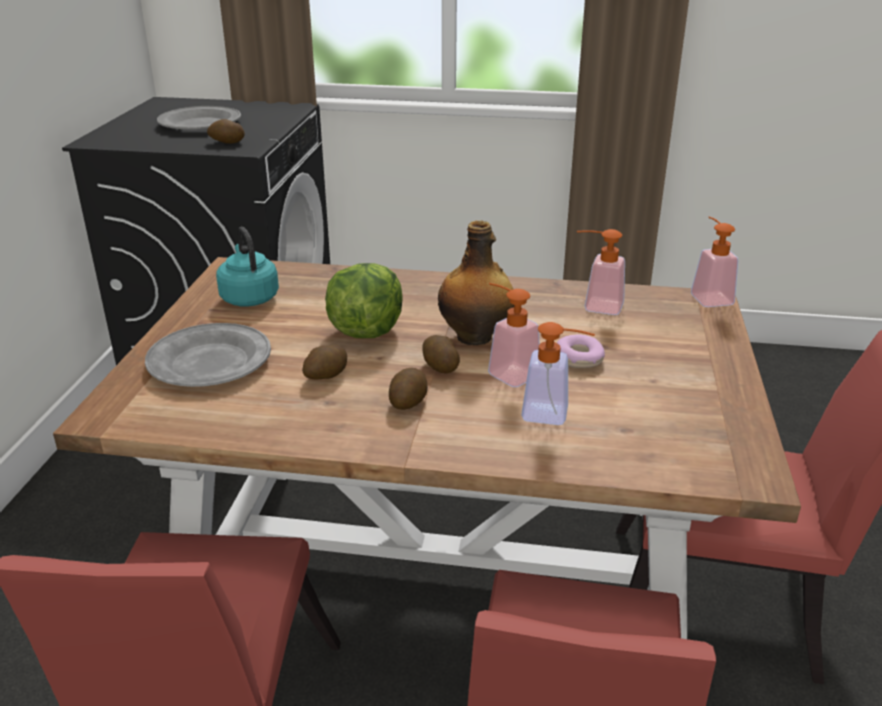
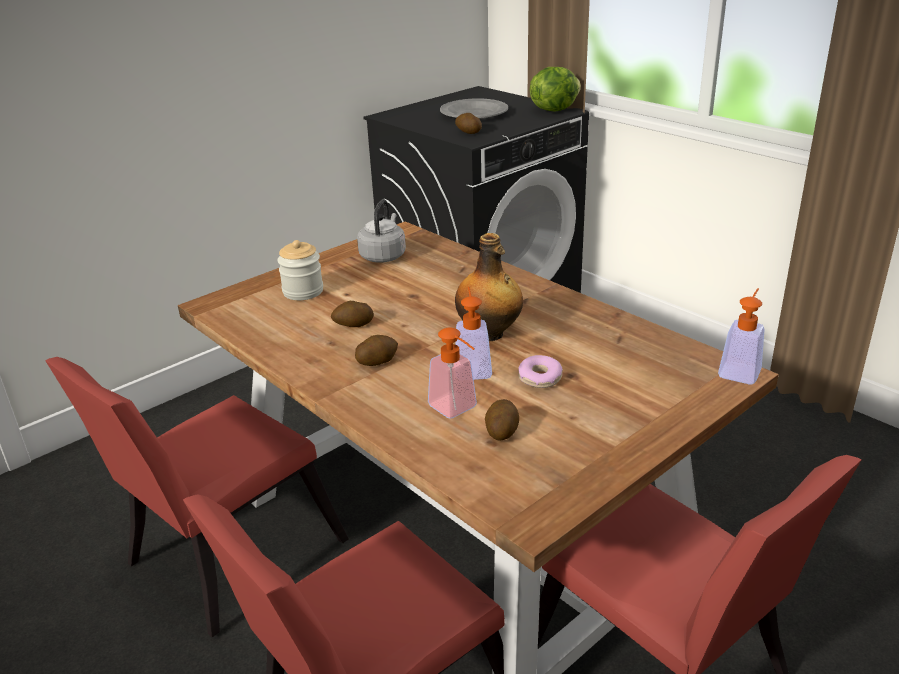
camera: 40 degrees right, 0 degrees up
grey plate [145,323,271,387] -> jar [277,240,323,300]
turquoise kettle [216,227,279,306] -> grey kettle [357,199,406,263]
lettuce [325,263,403,338] -> lettuce moved to [530,67,581,111]
potato [422,335,460,374] -> potato moved to [485,399,519,440]
soap dispenser [577,229,625,315] -> none

